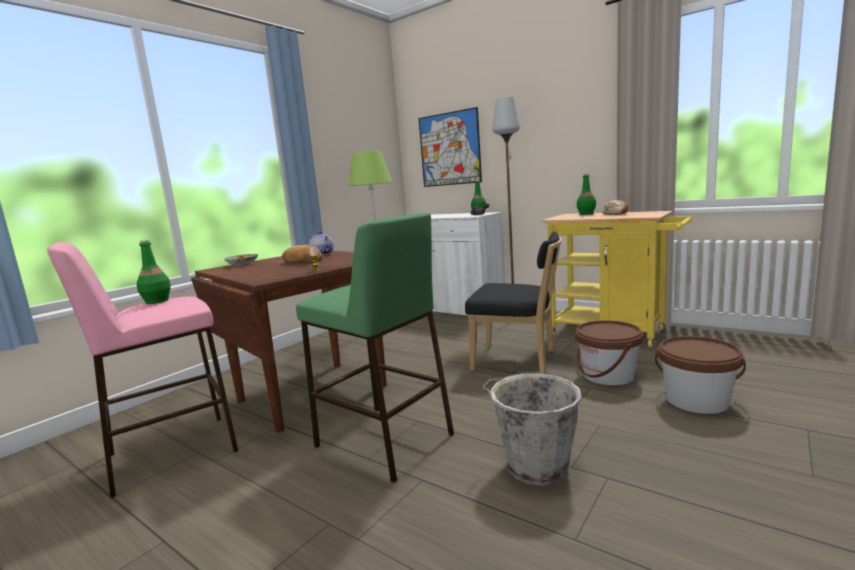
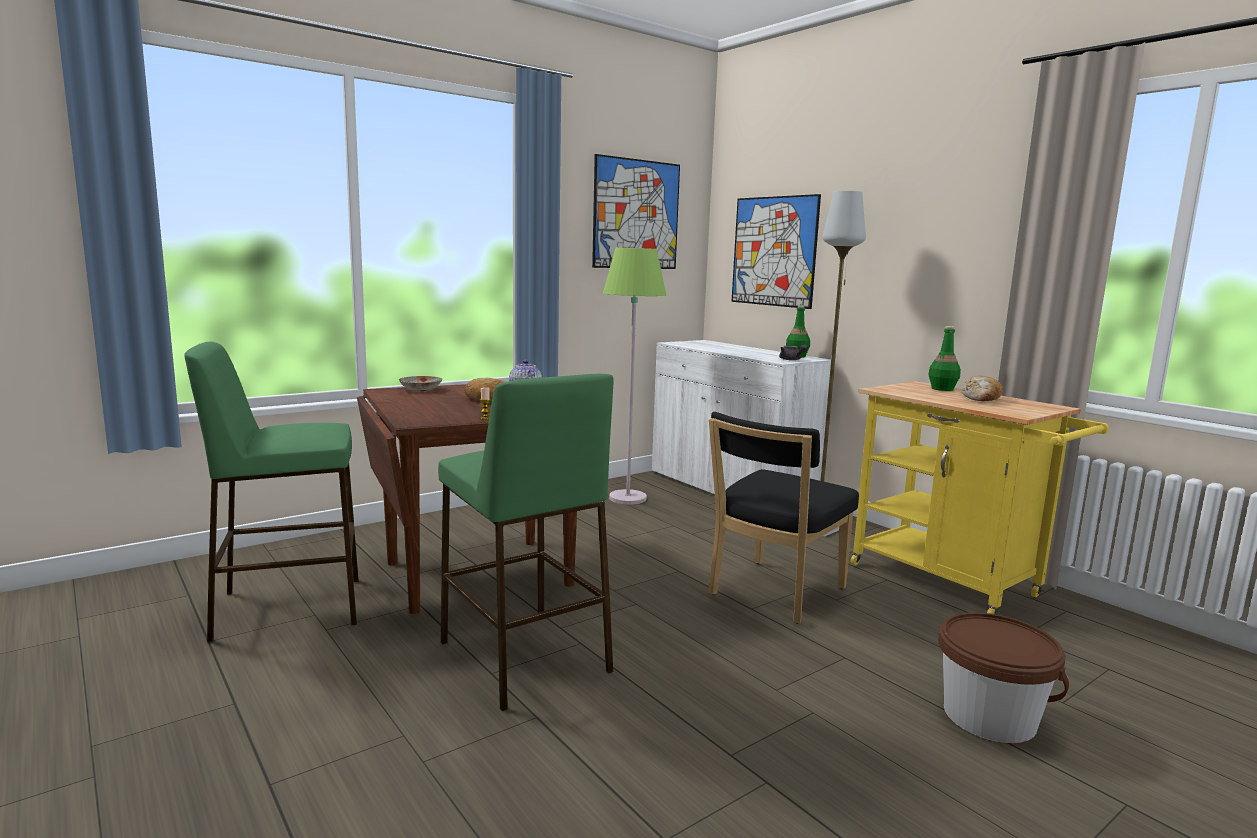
camera: 15 degrees right, 0 degrees up
pink stool [47,242,238,498] -> green stool [184,342,359,642]
green bottle [136,240,171,304] -> none
black chair [465,231,562,374] -> black chair turned 90 degrees clockwise [709,412,859,624]
grey bucket [482,371,582,486] -> none
brown bucket [575,320,643,385] -> none
none -> picture [592,154,680,269]

